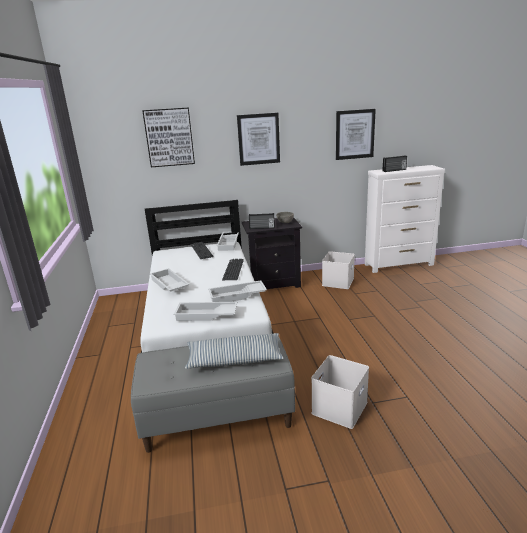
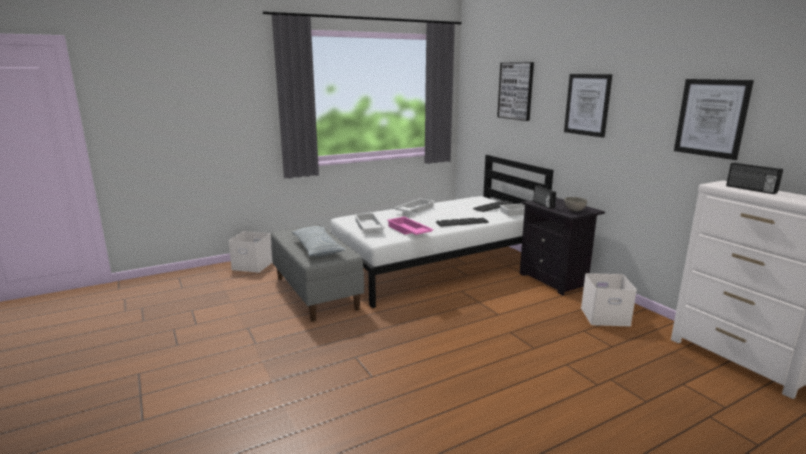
camera: 70 degrees right, 5 degrees down
white tray [208,280,267,302] -> pink tray [387,217,434,235]
white storage box [311,355,369,429] -> white storage box moved to [228,231,273,273]

